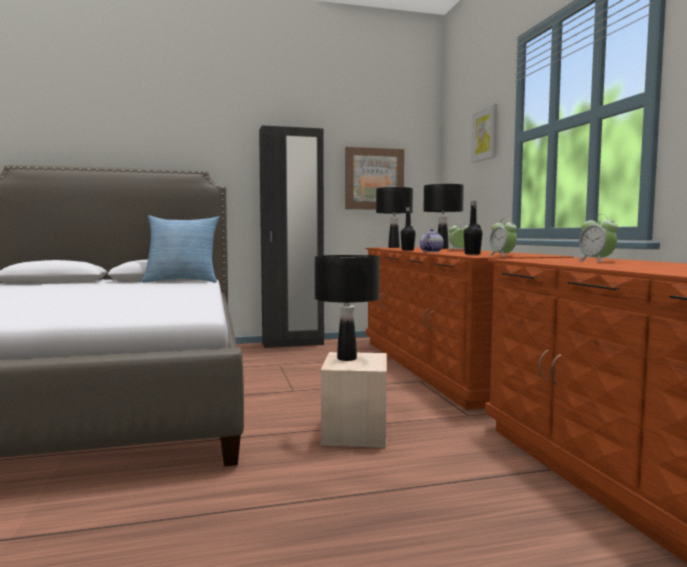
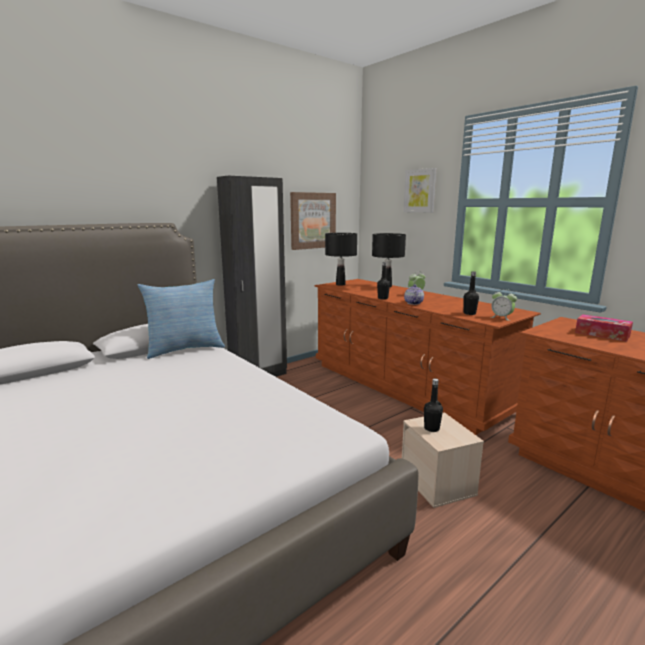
camera: 25 degrees left, 10 degrees up
black table lamp [315,255,380,361] -> black bottle [424,379,443,432]
alarm clock [578,214,618,262] -> tissue box [575,314,633,342]

